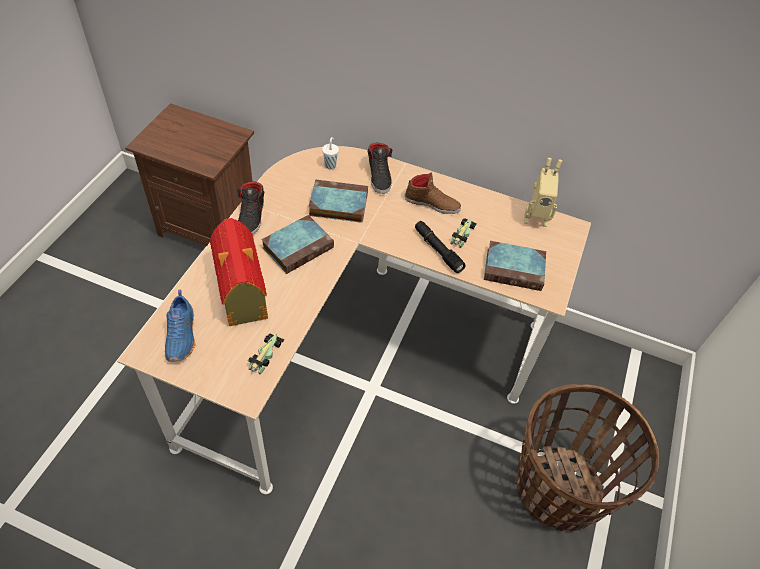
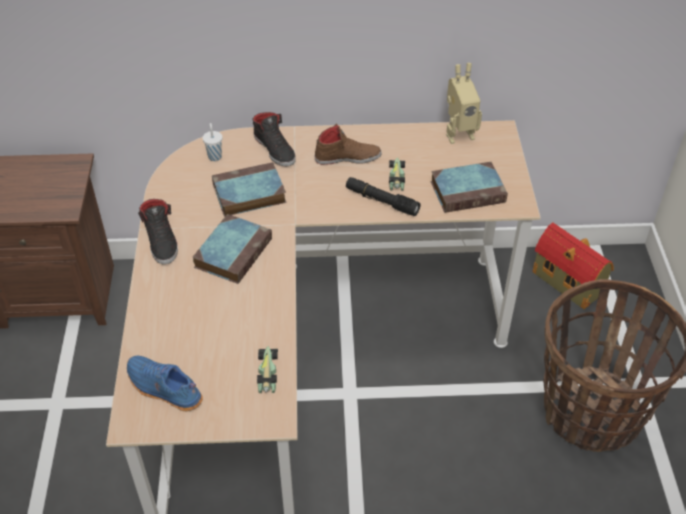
camera: 20 degrees left, 5 degrees down
blue shoe [165,290,195,362] -> blue shoe turned 150 degrees clockwise [127,356,203,411]
toy house [210,218,268,326] -> toy house moved to [532,223,614,309]

